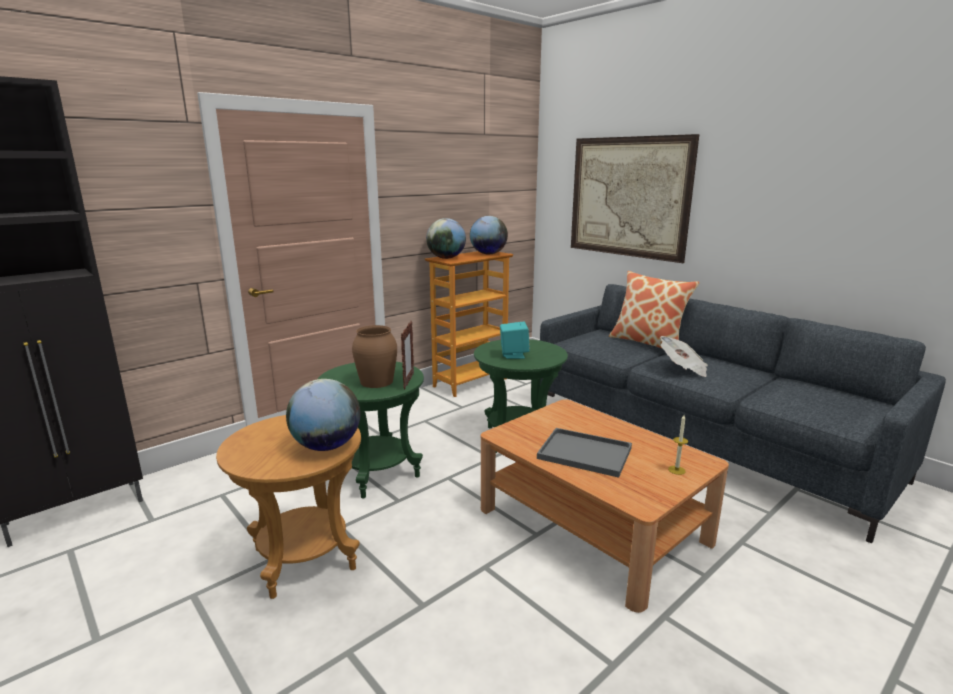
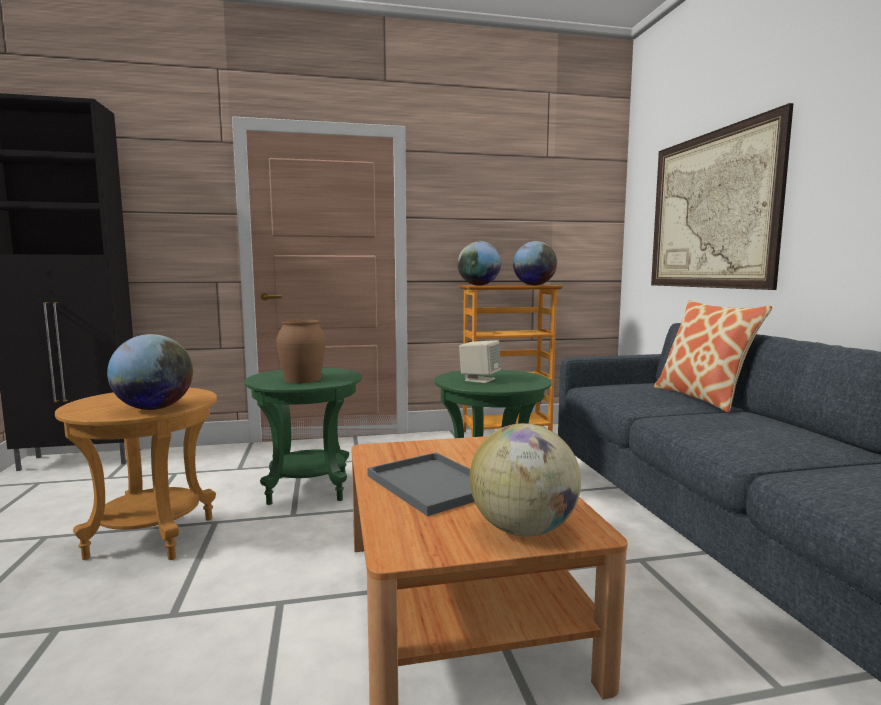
camera: 30 degrees right, 10 degrees down
picture frame [401,321,414,389] -> none
turquoise speaker [500,322,530,359] -> beige speaker [459,340,501,383]
newspaper [660,336,708,377] -> none
candle [668,415,688,475] -> globe [470,423,581,537]

